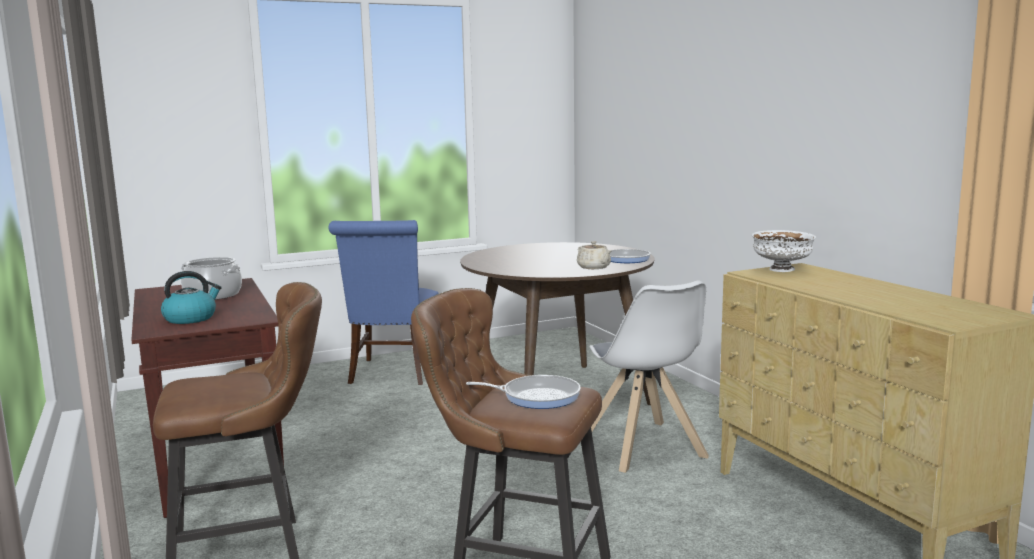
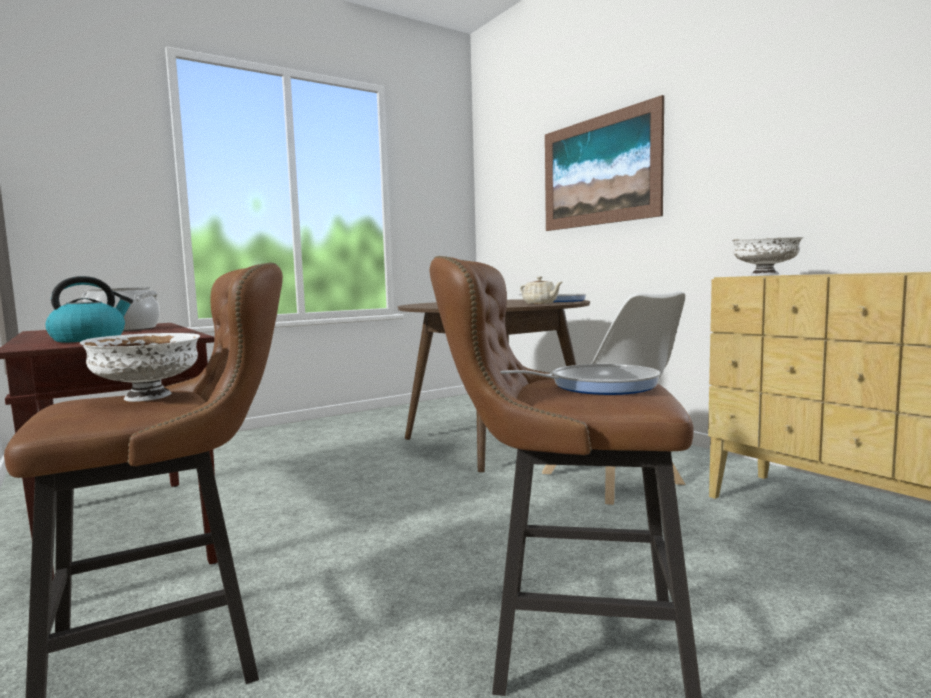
camera: 10 degrees left, 5 degrees down
blue chair [328,220,438,385] -> none
none -> white bowl [80,333,200,402]
none -> picture [545,95,664,231]

